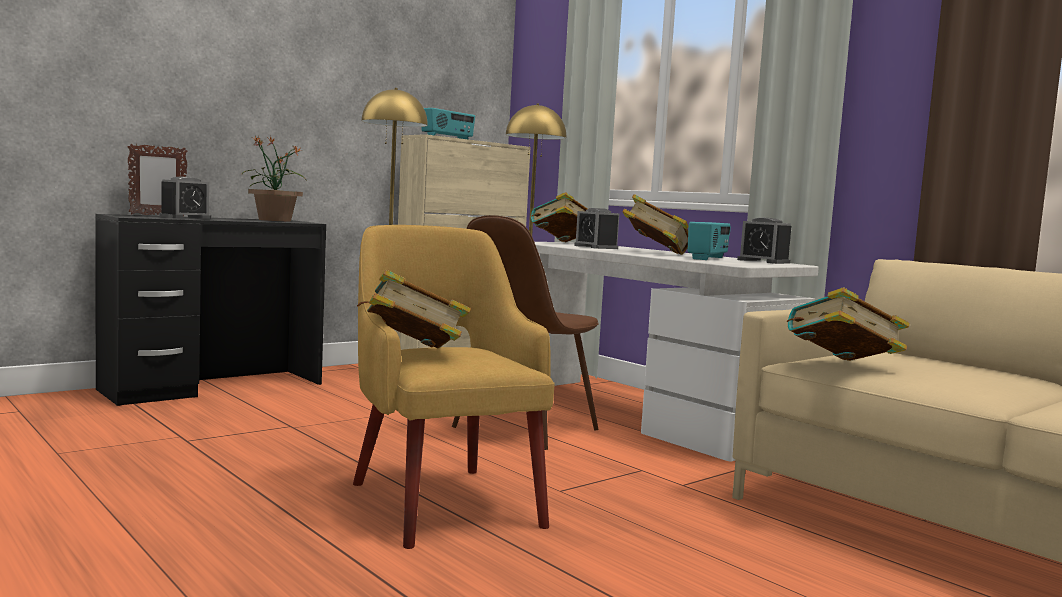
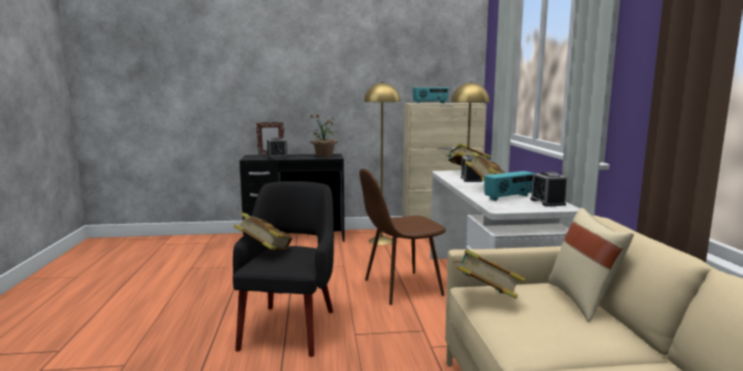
camera: 35 degrees right, 5 degrees up
yellow armchair [353,225,555,549] -> black armchair [233,181,334,357]
none -> beige pillow [548,208,634,322]

